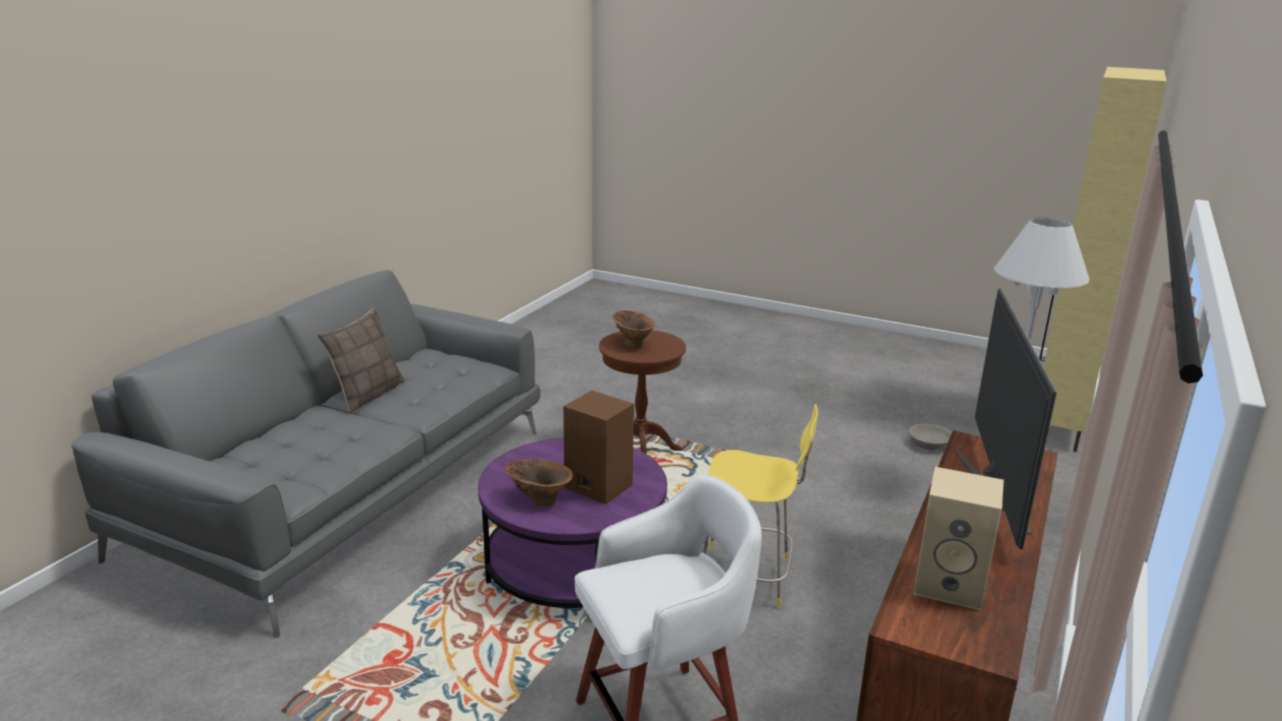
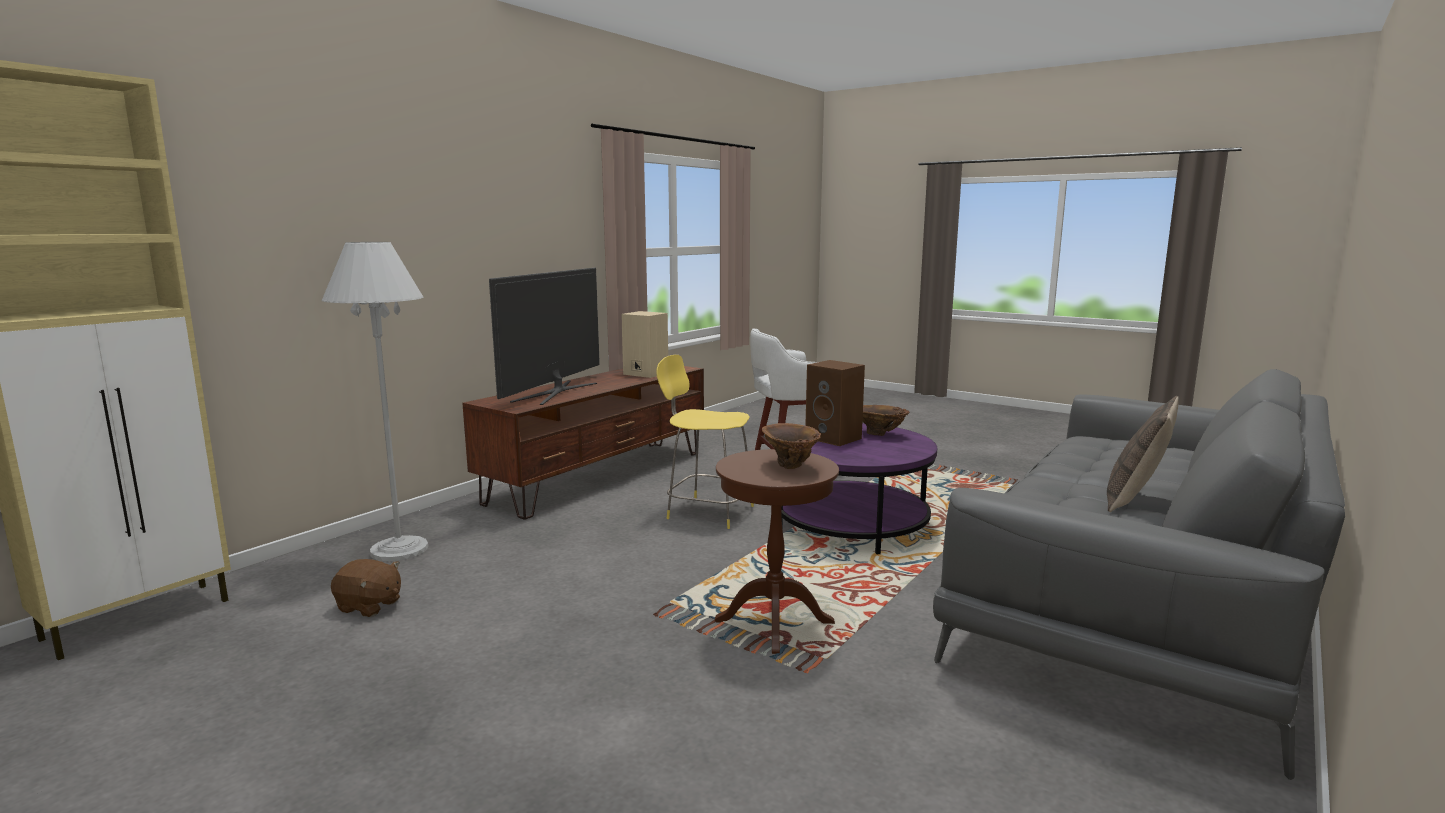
camera: 170 degrees left, 10 degrees down
grey bowl [908,424,952,450] -> brown plush toy [331,559,401,617]

